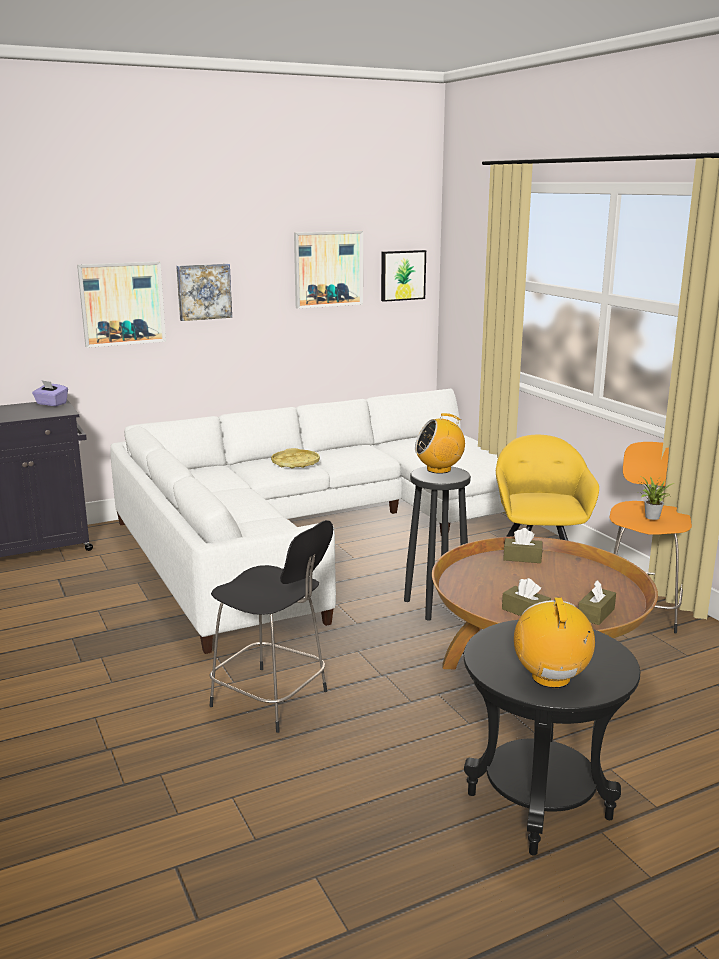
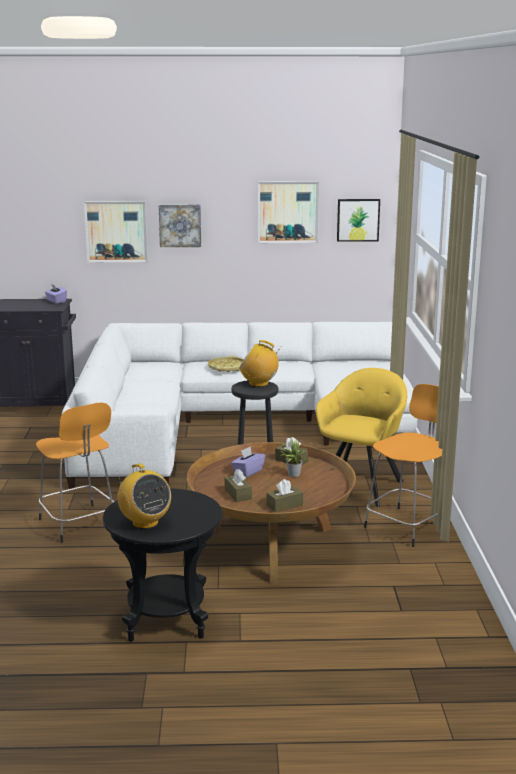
camera: 25 degrees right, 0 degrees up
black stool [210,520,333,733] -> orange stool [36,403,114,543]
radio [514,597,595,688] -> radio turned 120 degrees clockwise [117,464,171,529]
potted plant [638,476,674,520] -> potted plant moved to [280,438,308,477]
none -> purple tissue box [231,447,265,477]

